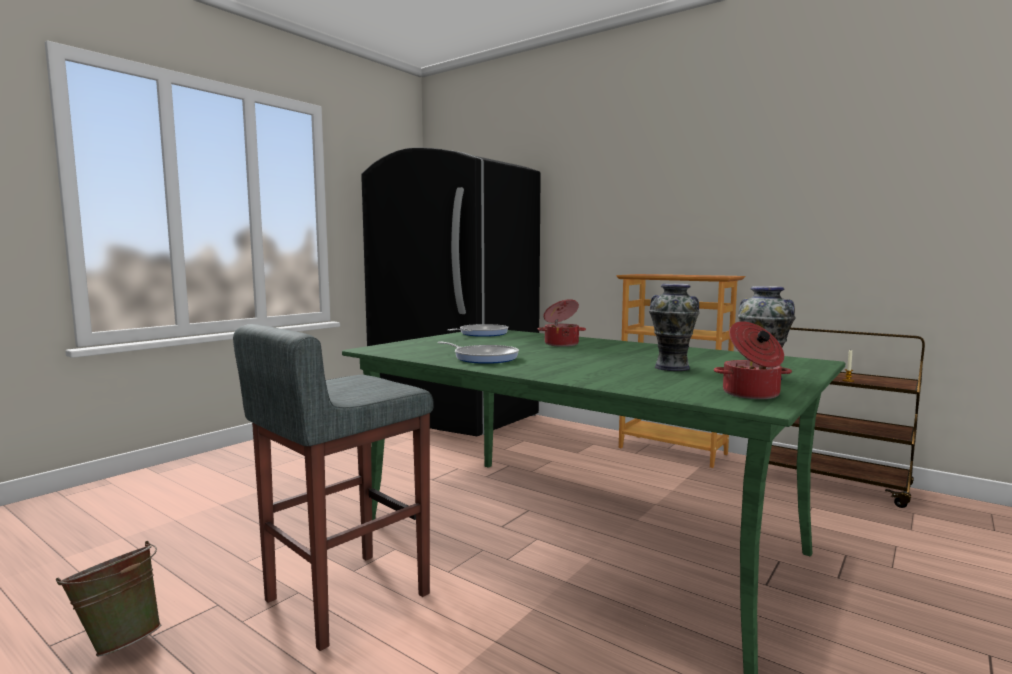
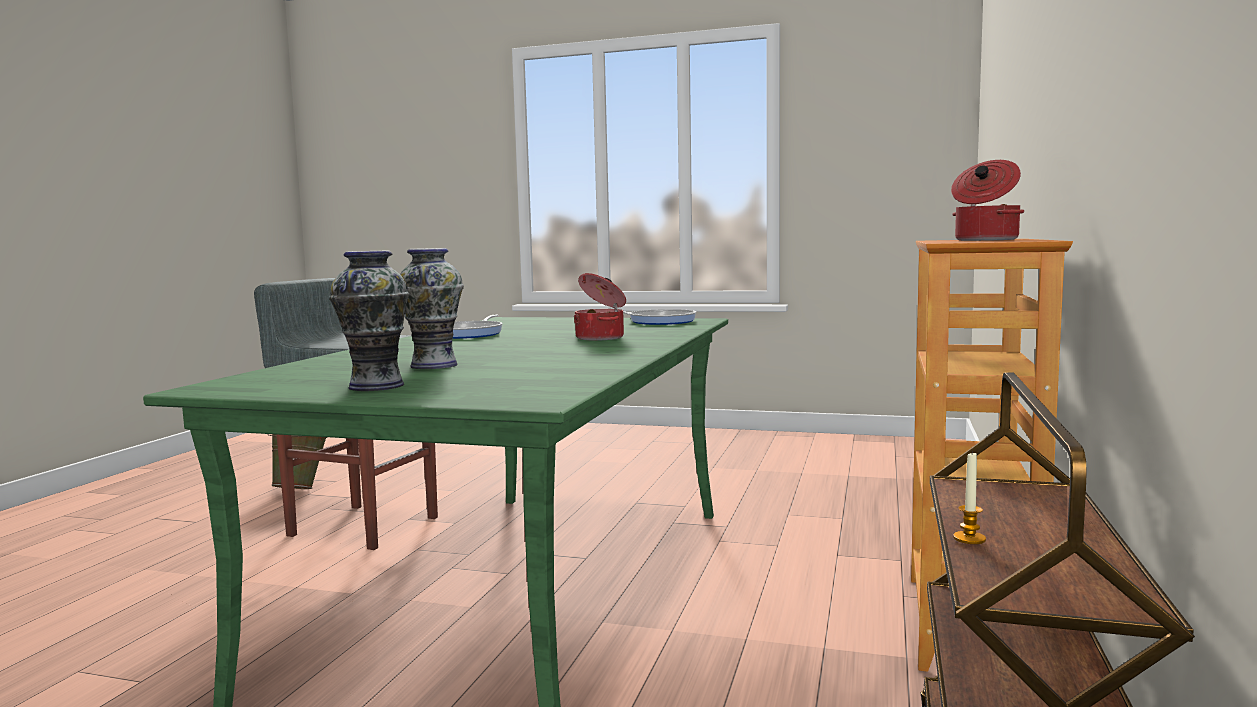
camera: 70 degrees right, 0 degrees up
black fridge [361,147,541,436] -> none
cooking pot [714,321,792,399] -> cooking pot moved to [951,160,1024,241]

